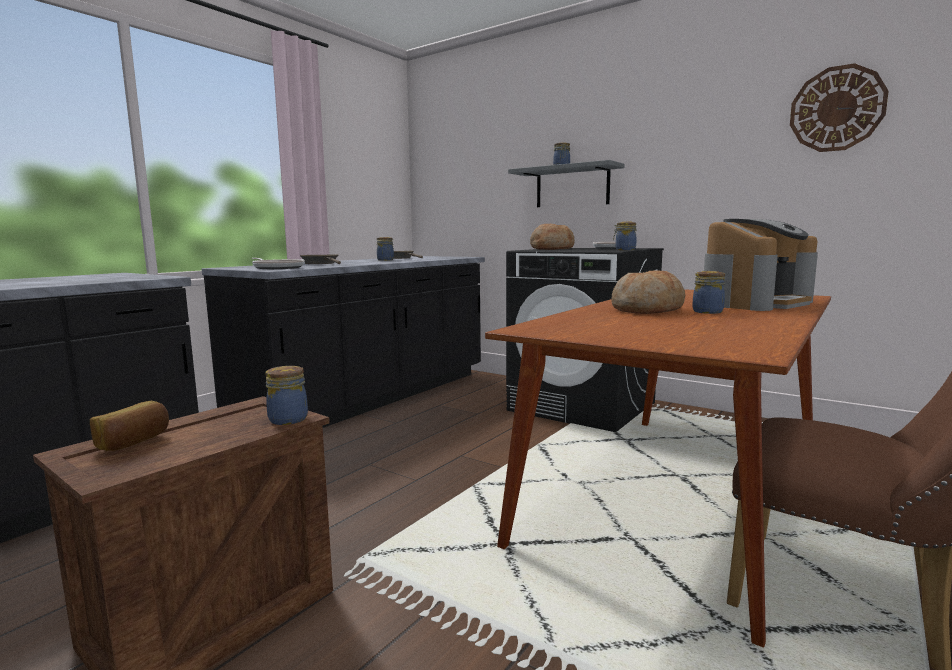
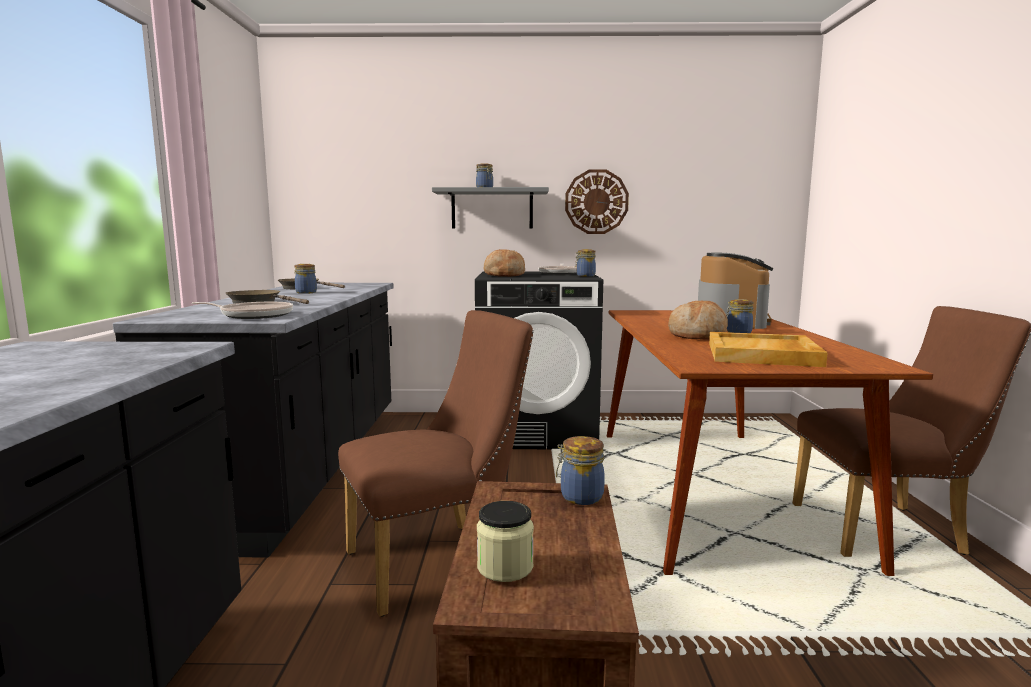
camera: 35 degrees left, 0 degrees up
bread [90,401,169,451] -> jar [477,501,534,582]
wall clock [790,63,889,152] -> wall clock moved to [565,169,629,234]
none -> brown chair [338,310,533,616]
none -> beige tray [709,332,828,367]

